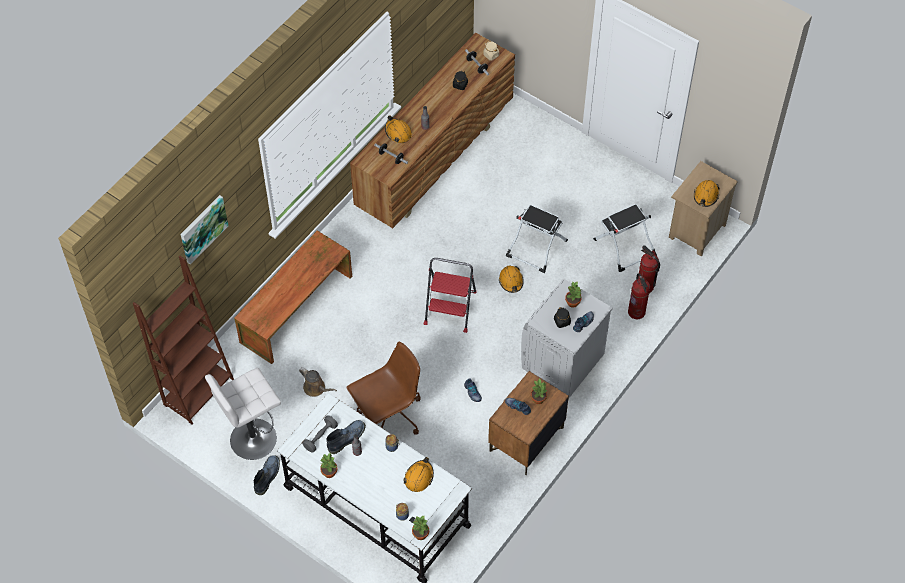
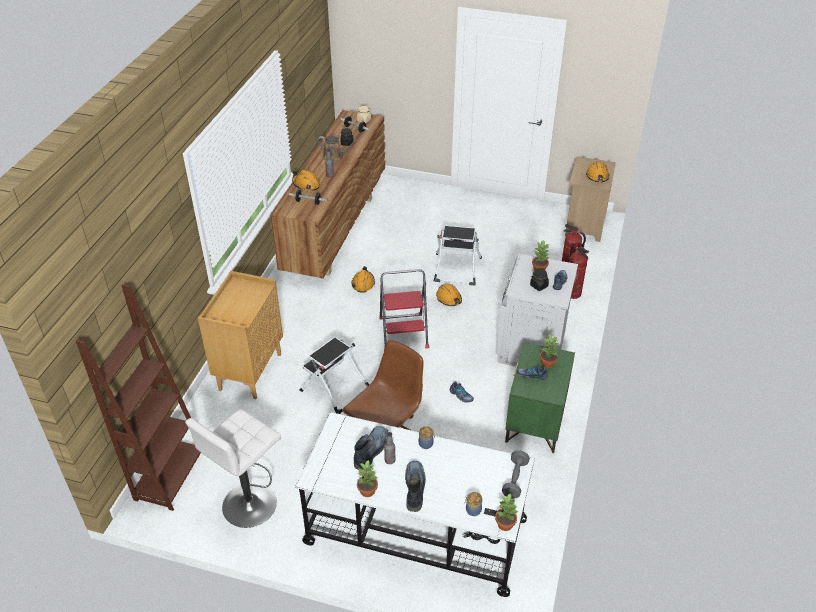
camera: 20 degrees left, 15 degrees down
picture [181,195,228,265] -> none
brown bench [234,231,352,364] -> brown cabinet [198,271,283,399]
boot [254,455,280,495] -> boot moved to [405,461,426,512]
brown watering can [299,367,337,397] -> brown watering can moved to [317,136,359,163]
grey dumbbell [302,415,338,453] -> grey dumbbell moved to [502,450,530,499]
orange hard hat [403,457,434,492] -> orange hard hat moved to [351,266,375,293]
brown nightstand [488,371,569,475] -> green nightstand [505,342,575,453]
step ladder [593,204,657,272] -> step ladder moved to [300,337,369,414]

